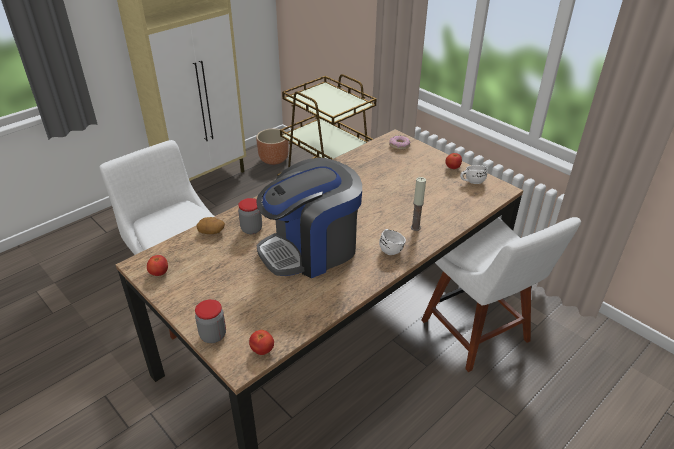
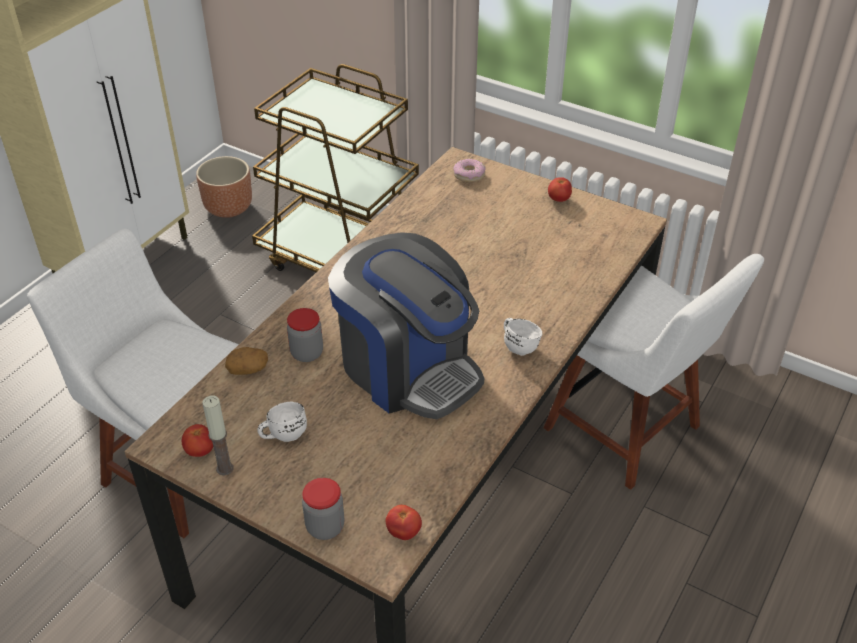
camera: 15 degrees left, 5 degrees up
coffee machine [257,158,362,278] -> coffee machine turned 90 degrees counterclockwise [328,232,484,419]
candle [411,177,426,231] -> candle moved to [202,396,234,476]
white mug [460,165,487,184] -> white mug moved to [257,402,307,442]

